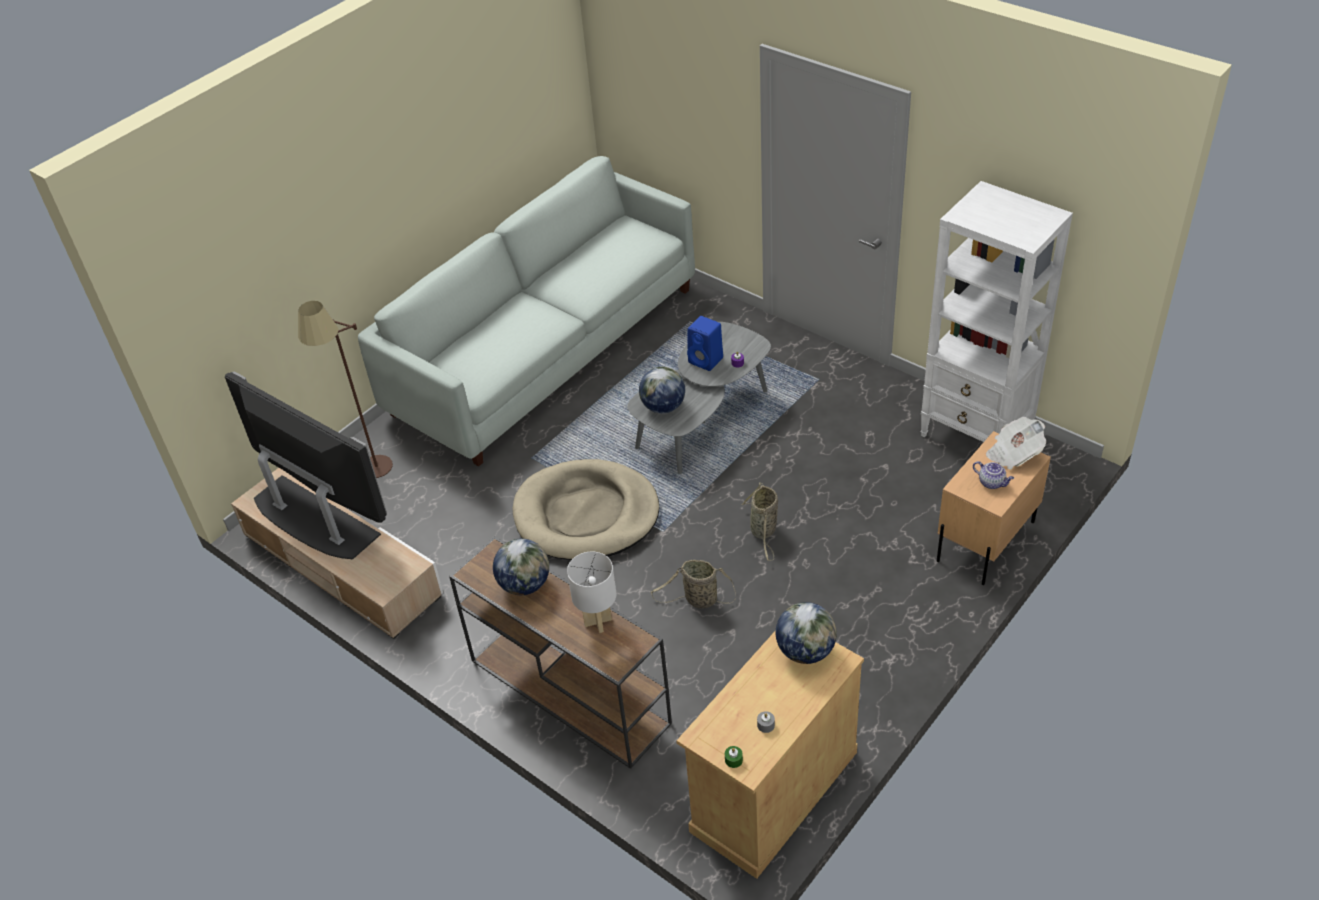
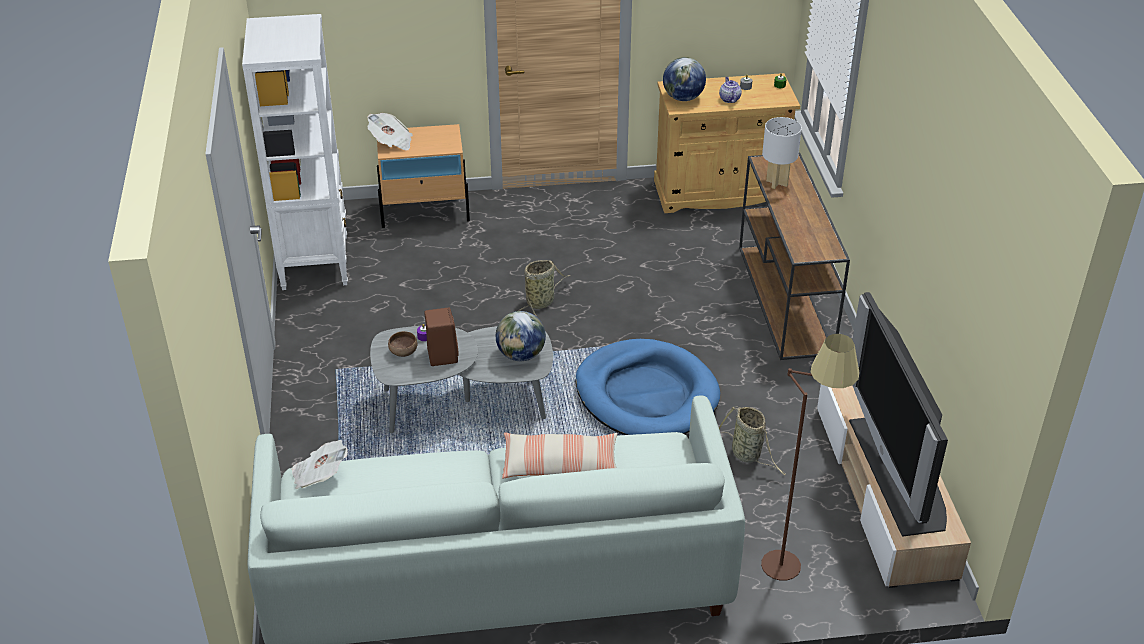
camera: 140 degrees left, 5 degrees down
globe [493,539,549,595] -> none
beige dog bed [513,459,659,560] -> blue dog bed [575,339,720,435]
basket [651,560,736,609] -> basket moved to [719,406,786,475]
blue speaker [687,316,723,371] -> brown speaker [424,308,459,366]
teapot [973,461,1014,489] -> teapot moved to [719,77,742,103]
none -> newspaper [292,440,348,489]
none -> brown bowl [388,331,417,357]
none -> pillow [502,432,618,479]

